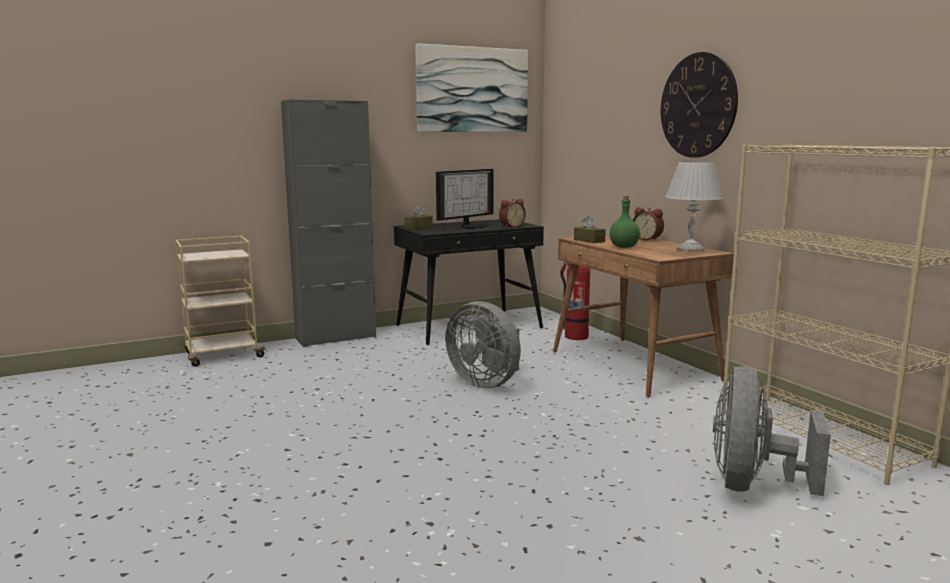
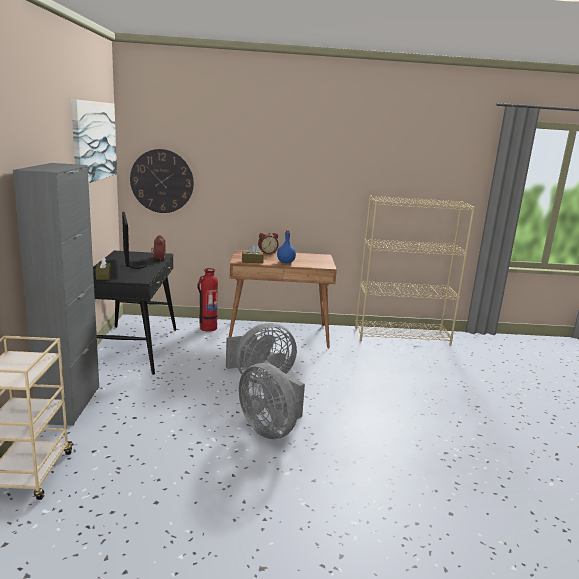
camera: 65 degrees left, 5 degrees up
green bottle [610,196,640,248] -> blue bottle [277,230,296,263]
wall clock [661,52,738,158] -> wall clock moved to [130,149,194,213]
white table lamp [665,161,724,253] -> none
grey fan [713,366,831,496] -> grey fan moved to [239,363,305,439]

